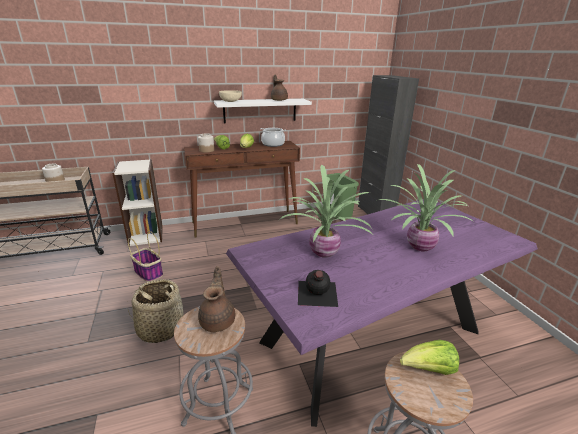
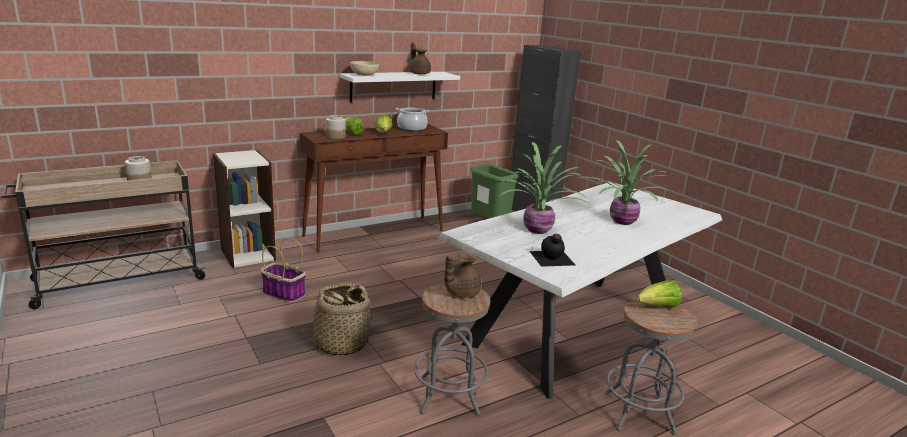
camera: 15 degrees left, 5 degrees down
brown teapot [198,266,235,332] -> brown teapot turned 120 degrees counterclockwise [444,253,481,298]
purple dining table [226,199,538,427] -> white dining table [438,182,722,399]

